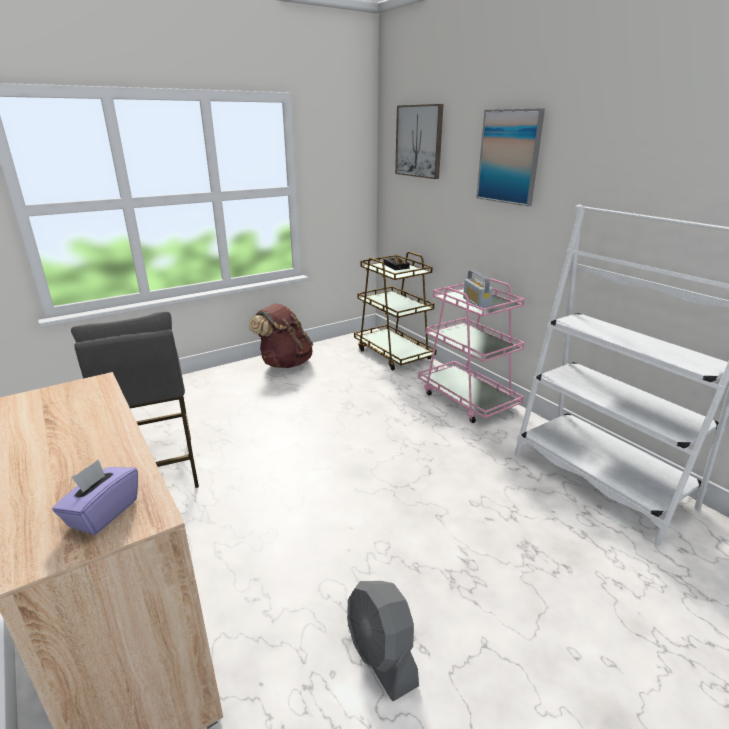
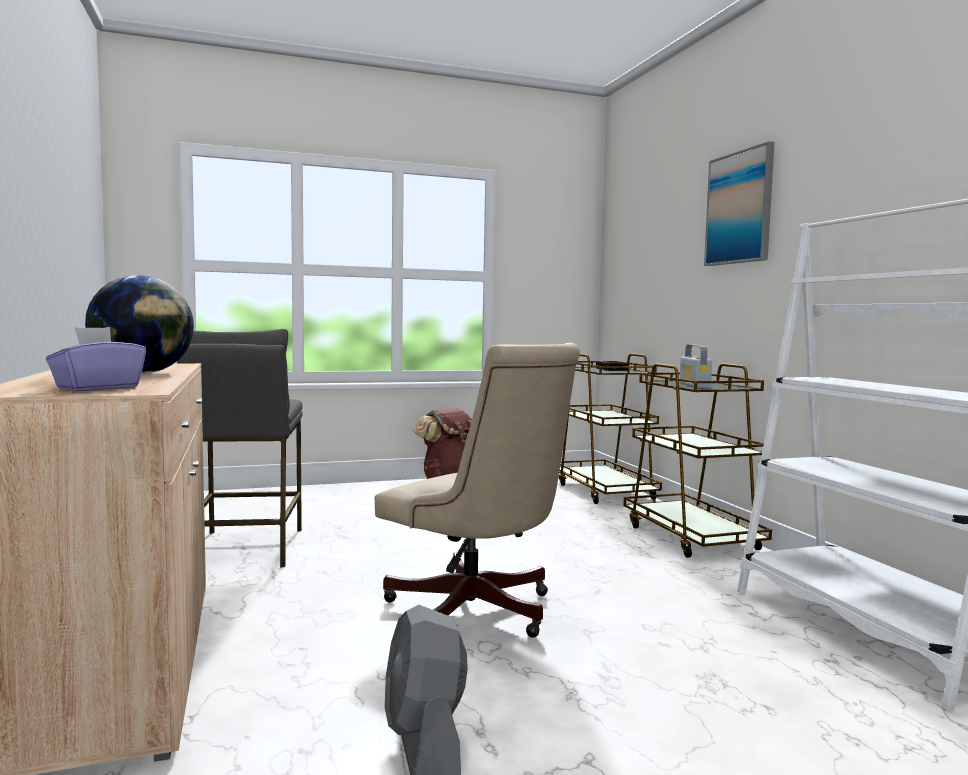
camera: 15 degrees right, 20 degrees down
picture [395,104,444,179] -> none
pink cart [418,278,525,423] -> brown cart [624,363,772,558]
none -> globe [85,275,194,373]
none -> beige office chair [375,343,580,638]

